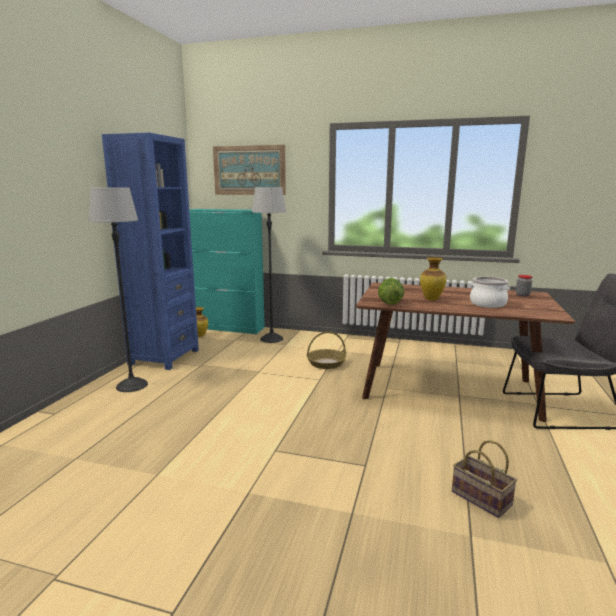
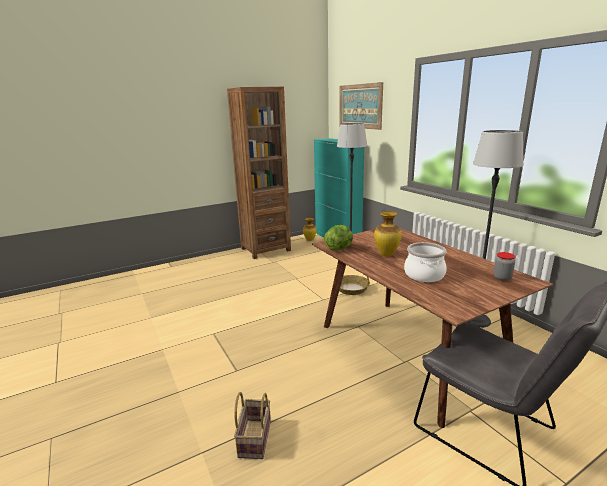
camera: 45 degrees right, 5 degrees up
floor lamp [89,187,148,392] -> floor lamp moved to [467,130,524,328]
blue bookcase [102,132,199,370] -> brown bookcase [227,87,291,259]

